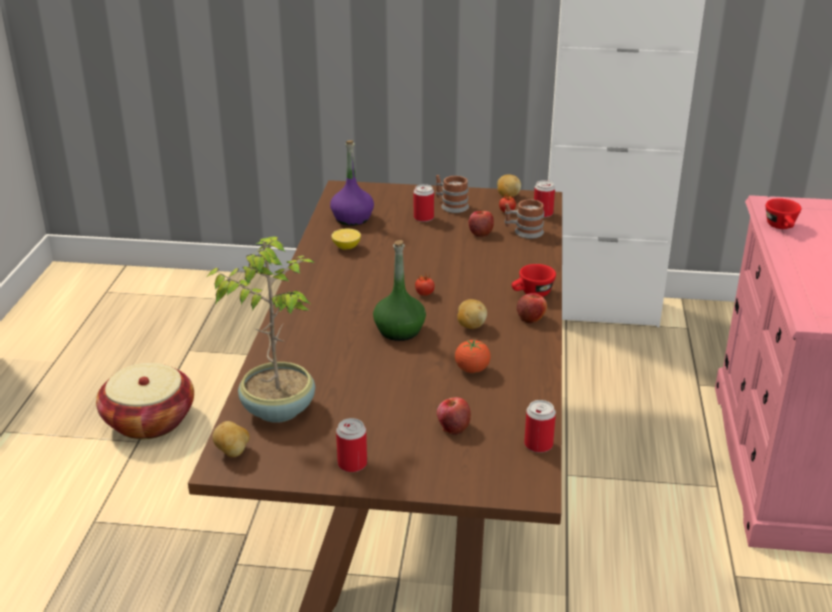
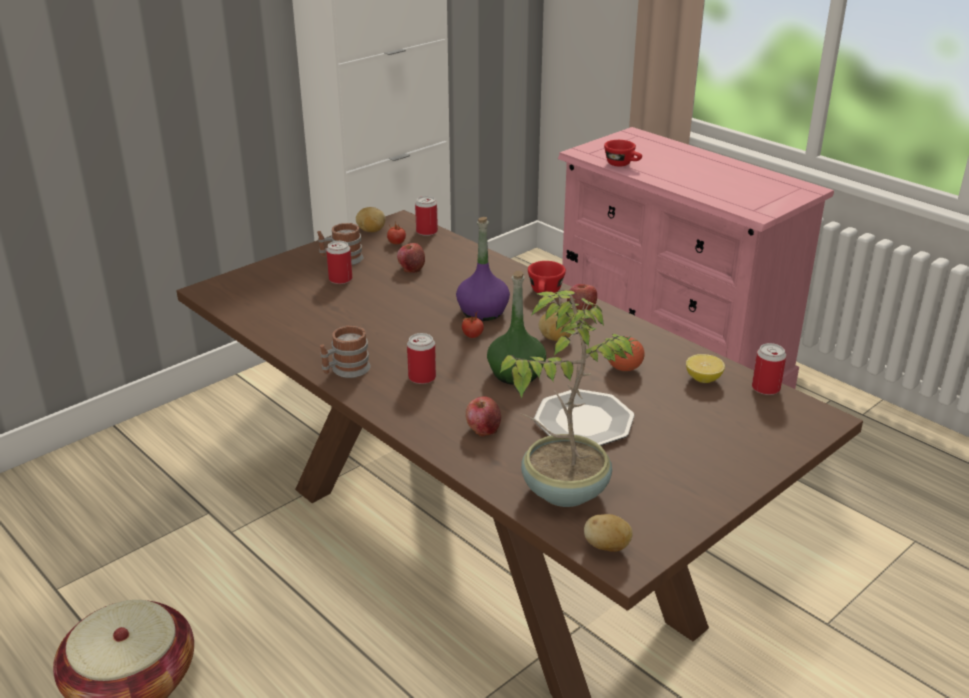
camera: 50 degrees left, 0 degrees up
purple bottle [330,140,374,226] -> purple bottle moved to [456,217,510,321]
lemon [332,228,361,250] -> lemon moved to [686,354,725,383]
can [336,418,367,472] -> can moved to [407,333,436,384]
apple [437,397,471,435] -> apple moved to [465,396,501,436]
mug [505,199,544,239] -> mug moved to [320,325,371,378]
none -> plate [534,389,635,446]

